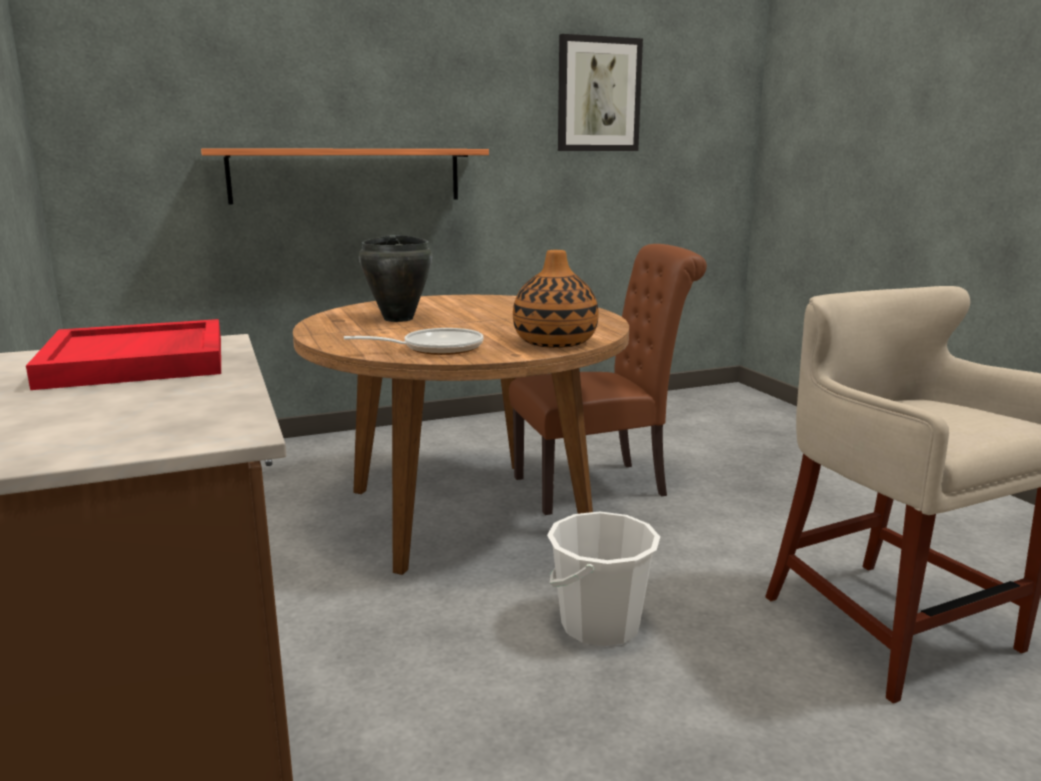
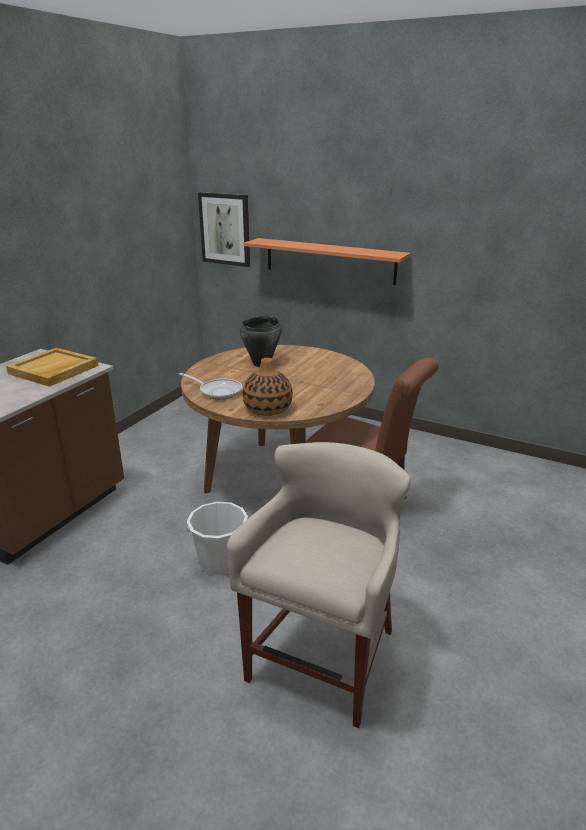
camera: 50 degrees right, 10 degrees up
red tray [26,319,221,390] -> beige tray [6,348,98,387]
picture [558,34,643,151] -> picture moved to [198,192,250,267]

